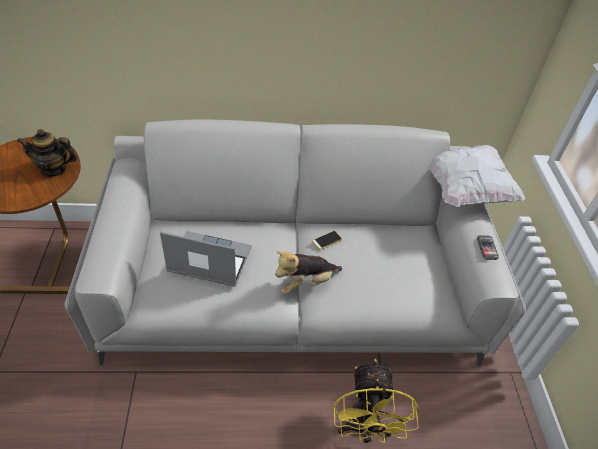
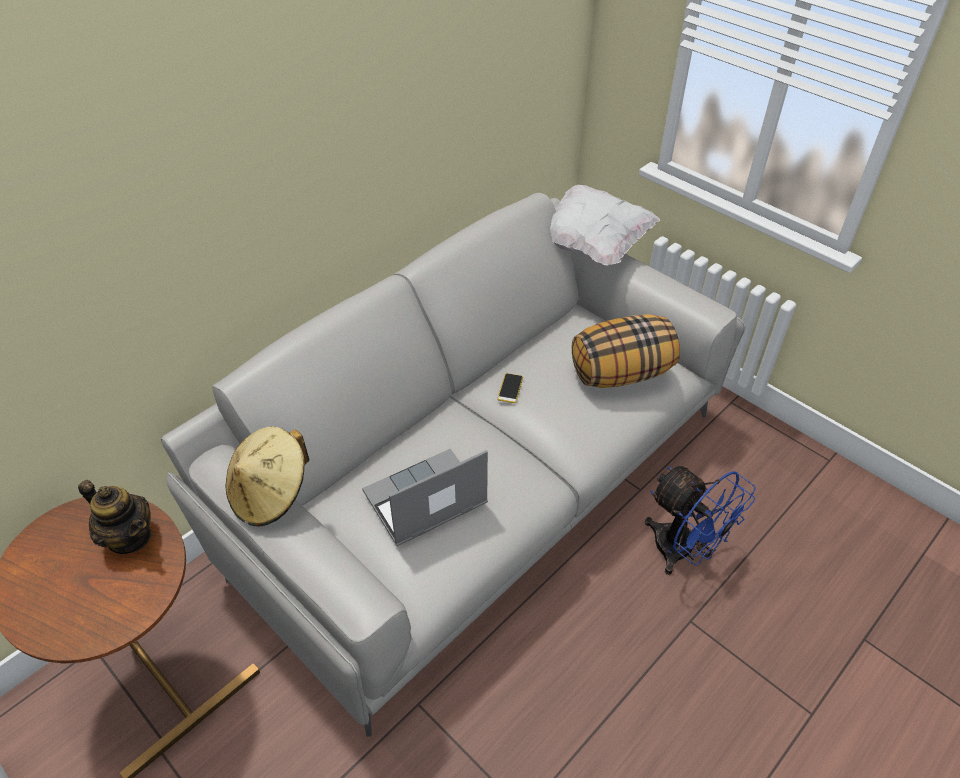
camera: 40 degrees left, 0 degrees up
teapot [17,129,77,177] -> teapot turned 105 degrees counterclockwise [78,480,152,554]
plush toy [275,251,342,294] -> none
yellow fan [334,359,419,444] -> blue fan [645,466,756,575]
phone [477,235,499,260] -> none
none -> beige hat [226,426,309,526]
none -> pillow [572,314,680,388]

